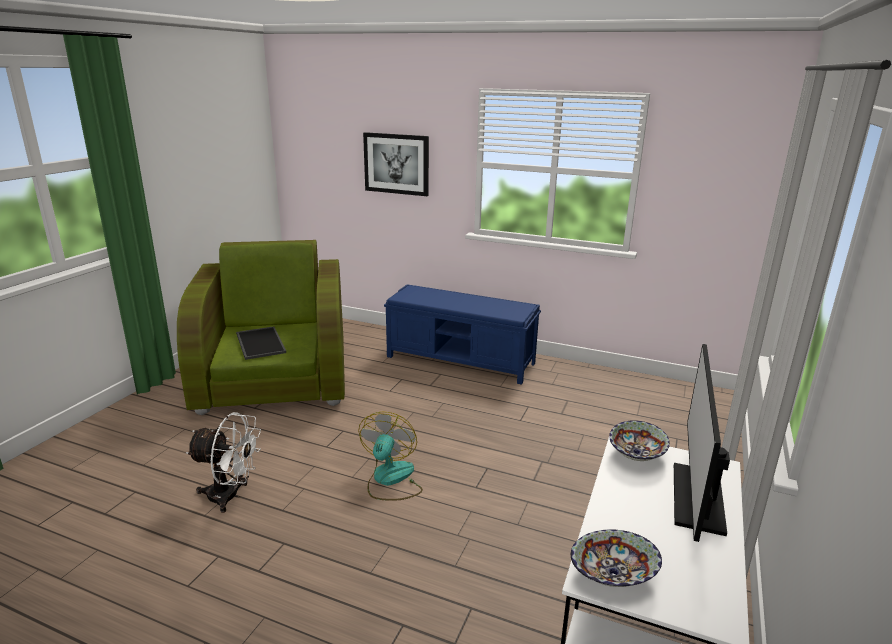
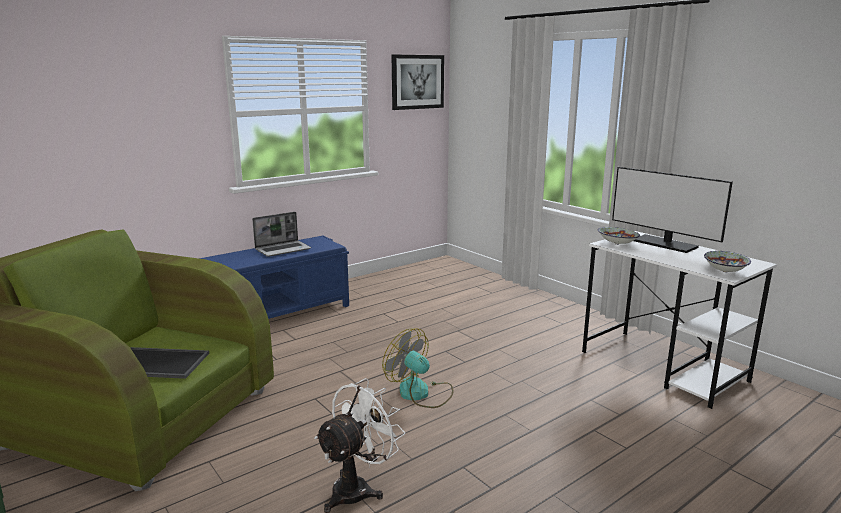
camera: 60 degrees left, 5 degrees down
picture [363,132,429,196] -> picture moved to [392,54,444,110]
none -> laptop [252,212,311,257]

